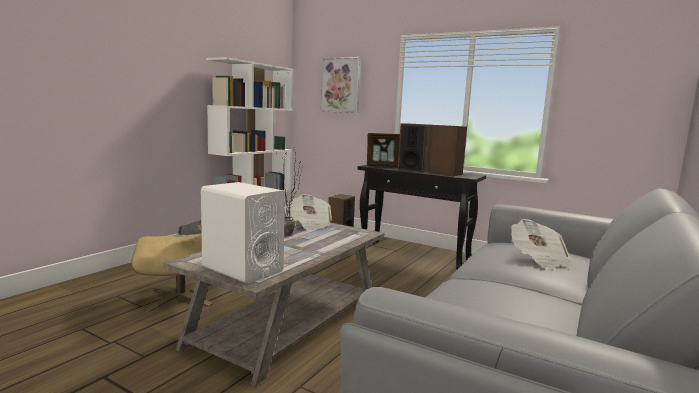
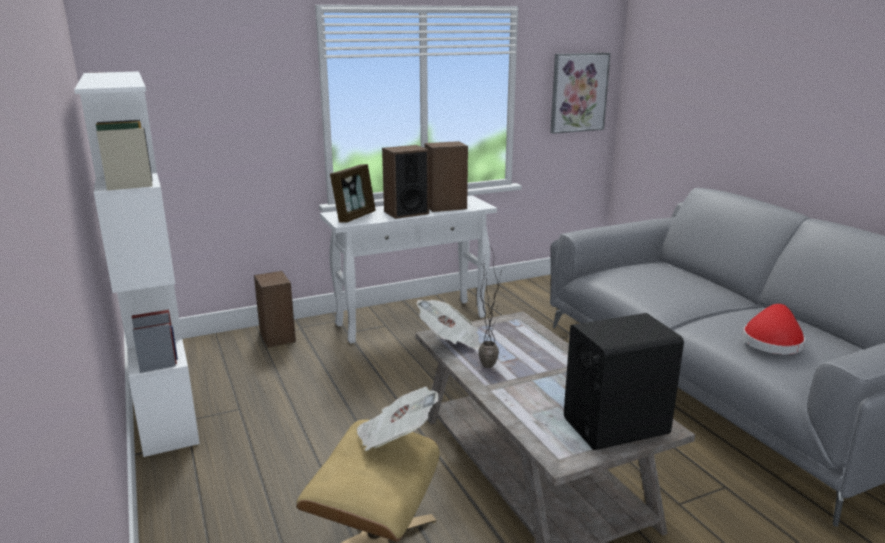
camera: 55 degrees left, 10 degrees up
white speaker [201,182,285,284] -> black speaker [564,313,684,450]
picture [320,57,361,113] -> picture moved to [550,53,610,134]
black console table [357,165,486,269] -> white console table [320,196,497,343]
newspaper [511,219,570,269] -> none
none -> red hat [742,304,805,354]

